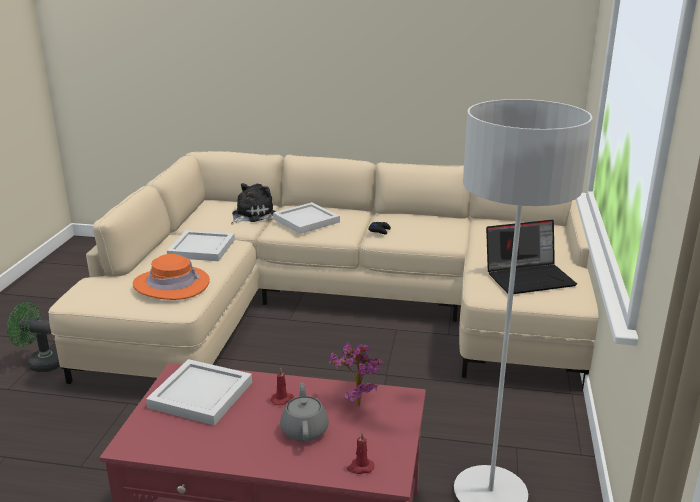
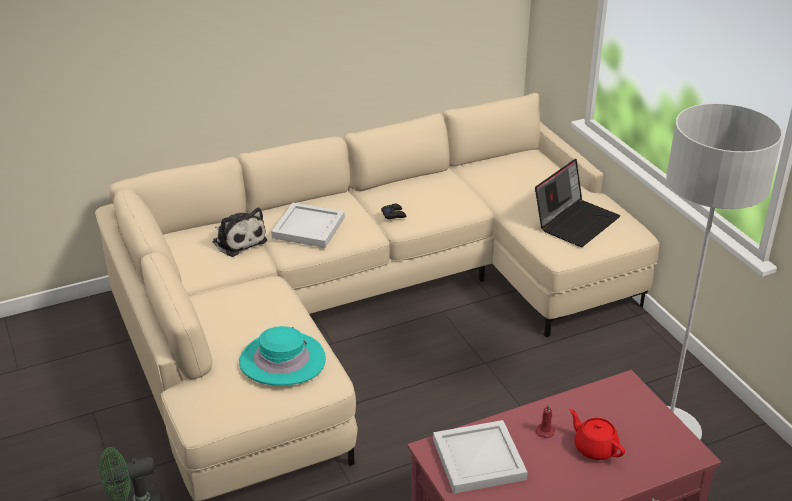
camera: 35 degrees left, 10 degrees up
orange hat [133,254,210,300] -> turquoise hat [239,326,326,386]
white tray [167,230,235,261] -> none
plush toy [231,183,276,225] -> plush toy turned 135 degrees clockwise [213,208,267,257]
grey teapot [280,382,329,442] -> red teapot [569,409,625,460]
potted plant [329,342,385,407] -> none
red candle [347,432,374,474] -> none

